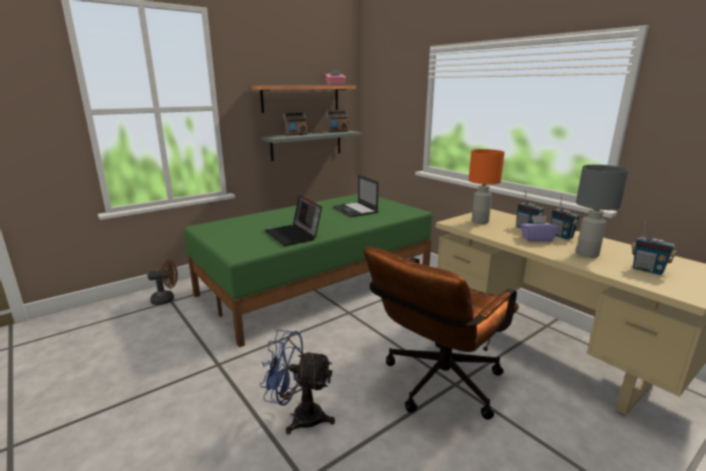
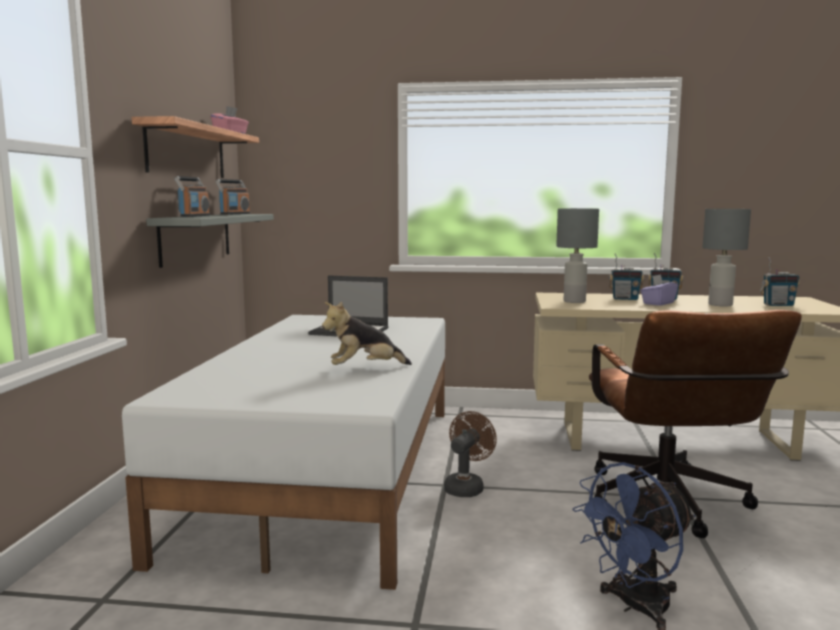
camera: 45 degrees left, 10 degrees down
brown fan [147,260,178,305] -> brown fan moved to [444,411,497,497]
green bed [184,194,433,347] -> white bed [122,315,445,590]
laptop [265,195,322,246] -> plush toy [322,302,412,365]
orange table lamp [469,149,505,224] -> grey table lamp [556,208,599,303]

